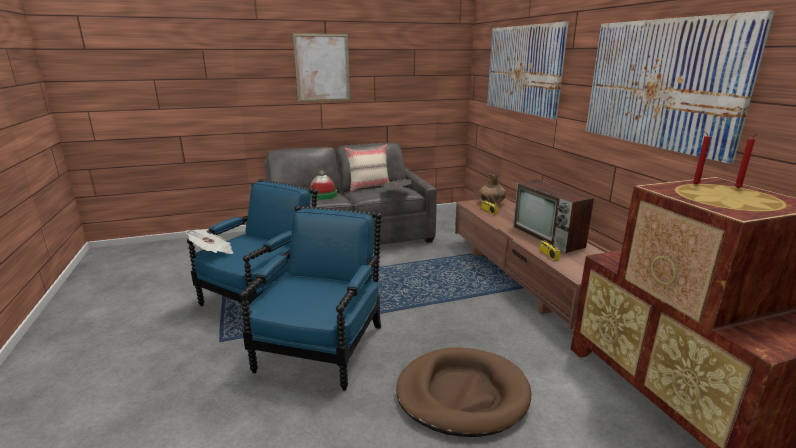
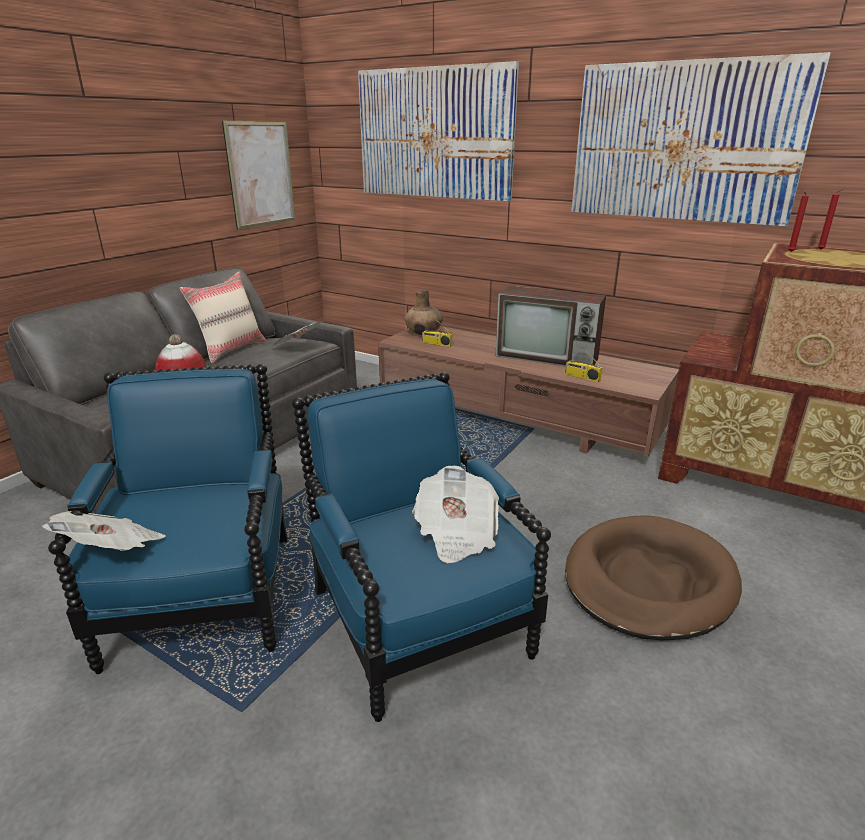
camera: 40 degrees left, 5 degrees up
picture [292,33,350,102] -> picture moved to [222,121,296,230]
none -> newspaper [413,466,499,563]

